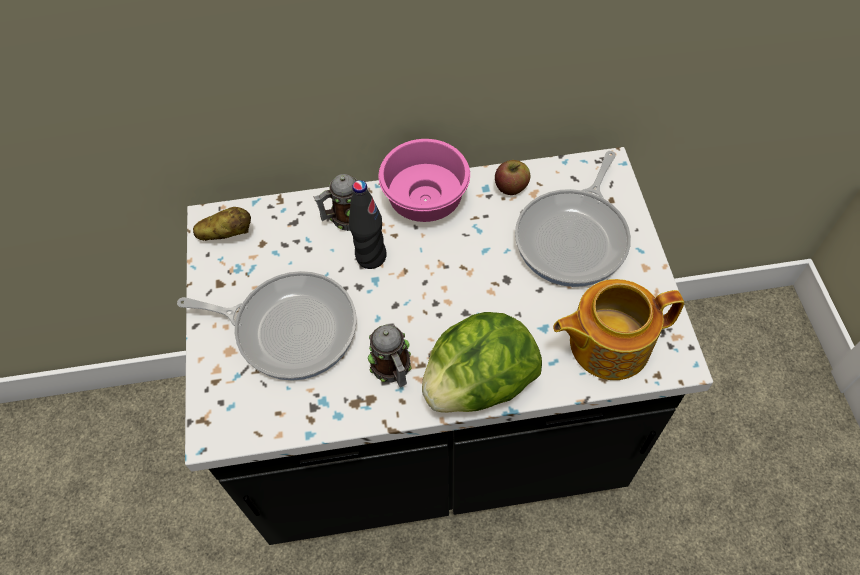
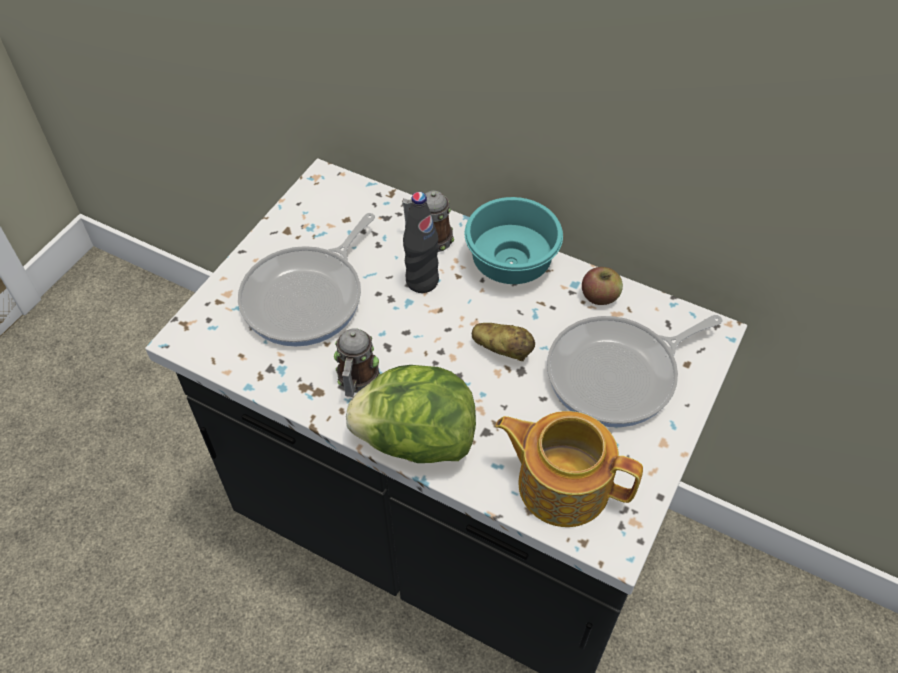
camera: 35 degrees right, 5 degrees down
frying pan [177,271,357,381] -> frying pan turned 75 degrees clockwise [238,213,375,347]
potato [193,207,251,241] -> potato moved to [472,323,535,361]
pink bowl [379,139,470,222] -> turquoise bowl [465,197,563,284]

